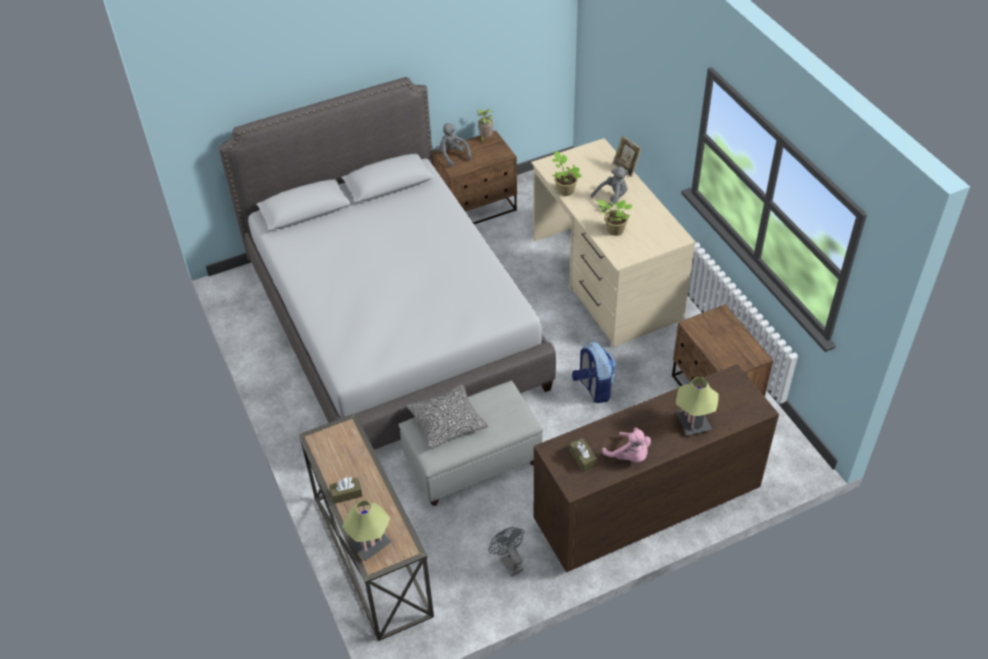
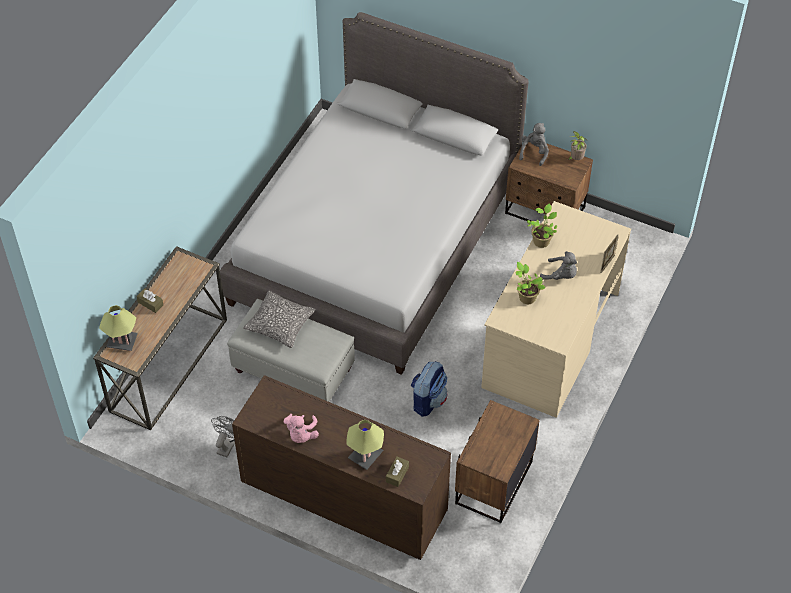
camera: 50 degrees right, 5 degrees up
brown tissue box [569,438,597,472] -> brown tissue box moved to [386,456,409,487]

